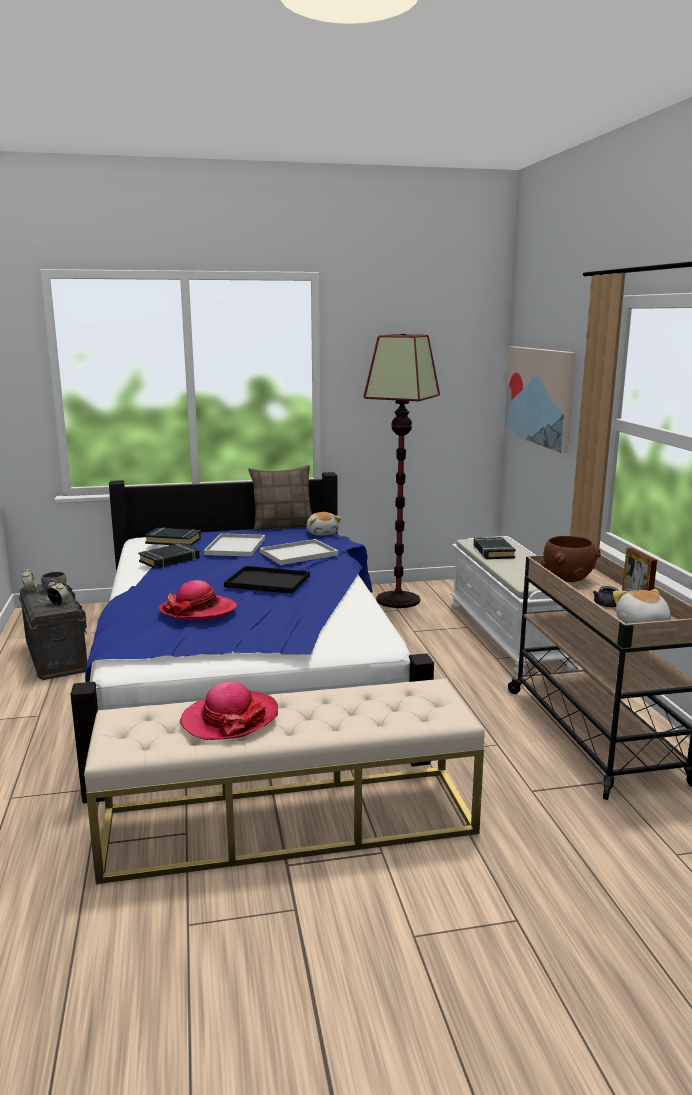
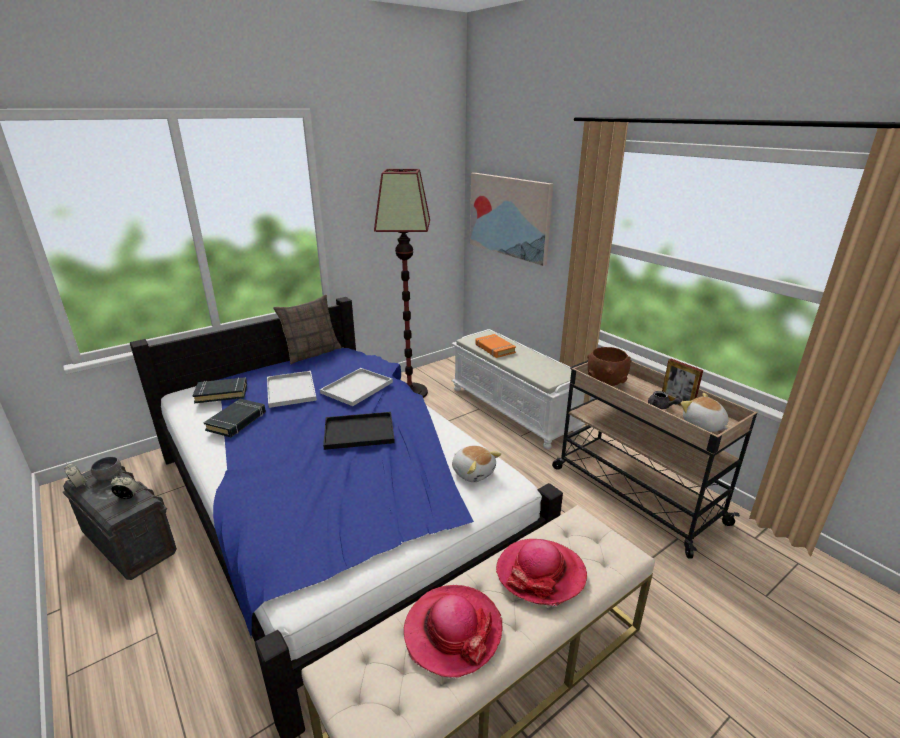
camera: 25 degrees left, 10 degrees up
hat [159,580,237,620] -> hat moved to [496,539,587,606]
plush toy [306,512,341,535] -> plush toy moved to [452,445,501,482]
black book [474,537,516,559] -> orange book [475,334,516,358]

